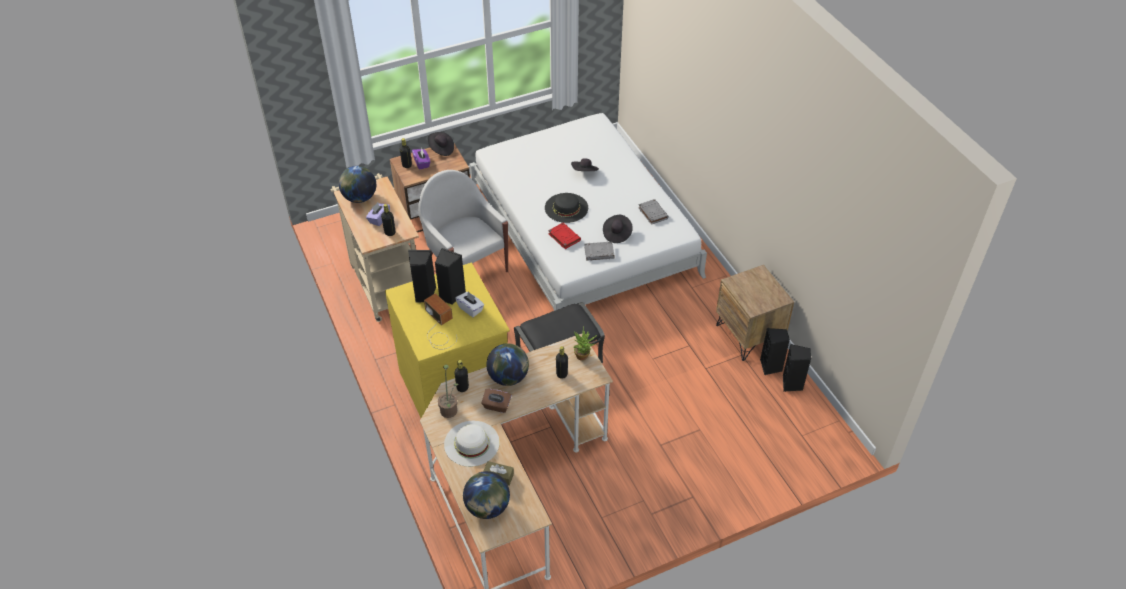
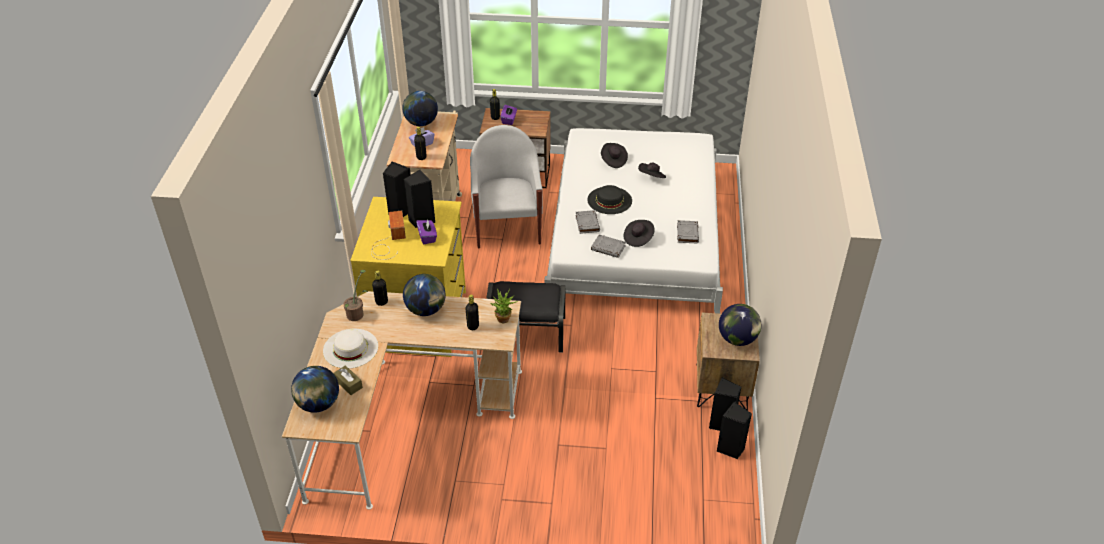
camera: 30 degrees right, 5 degrees down
black hat [428,132,454,156] -> black hat moved to [601,143,628,168]
white tissue box [455,292,484,317] -> purple tissue box [416,220,437,244]
brown tissue box [481,389,512,413] -> none
red book [548,223,581,249] -> grey book [575,210,600,234]
none -> globe [719,304,761,346]

